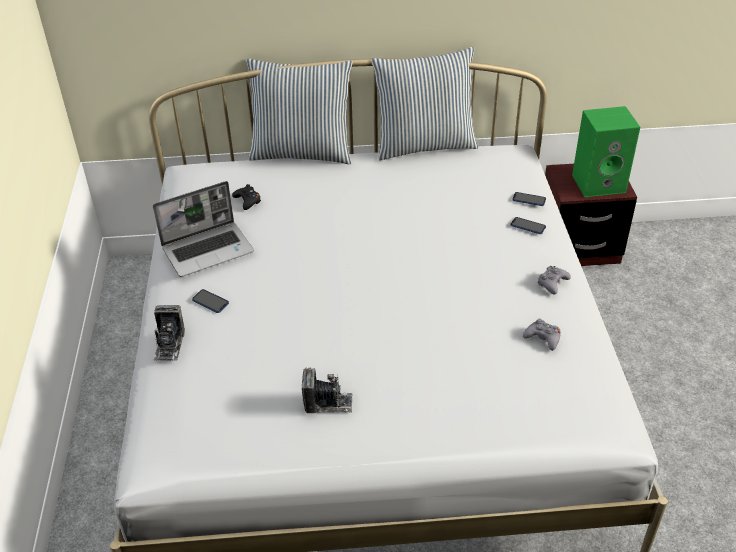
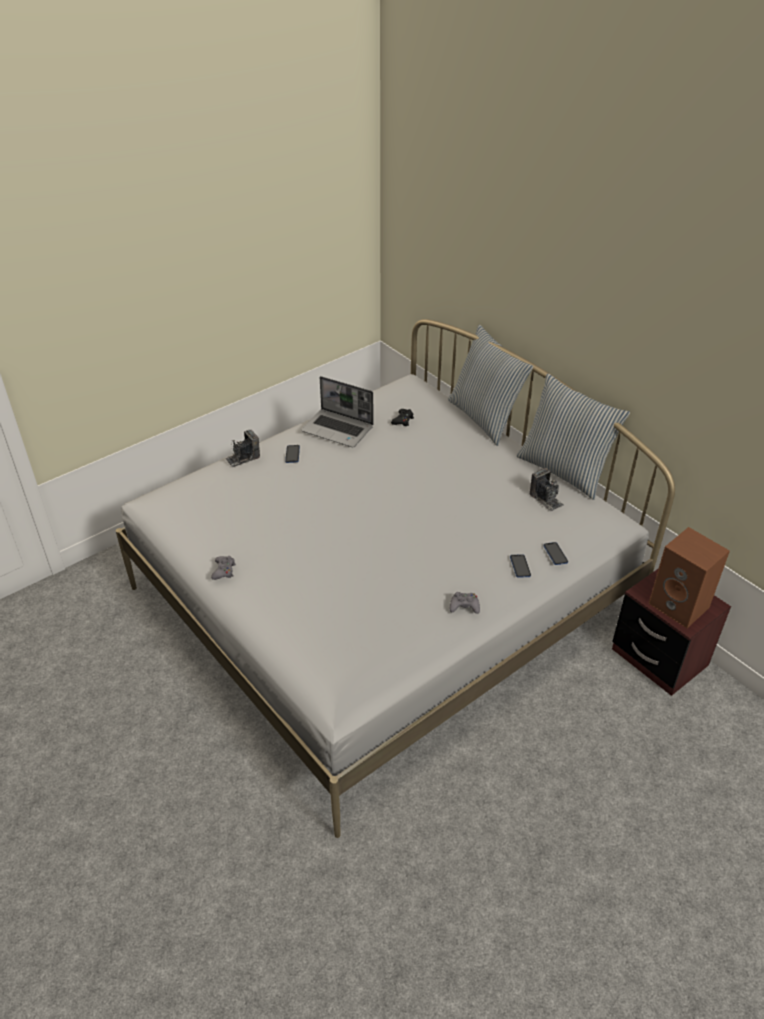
camera: 55 degrees right, 0 degrees up
camera [302,368,353,413] -> camera moved to [530,468,563,511]
grey game controller [523,319,561,351] -> grey game controller moved to [211,556,236,580]
green speaker [572,106,640,197] -> brown speaker [648,527,730,628]

